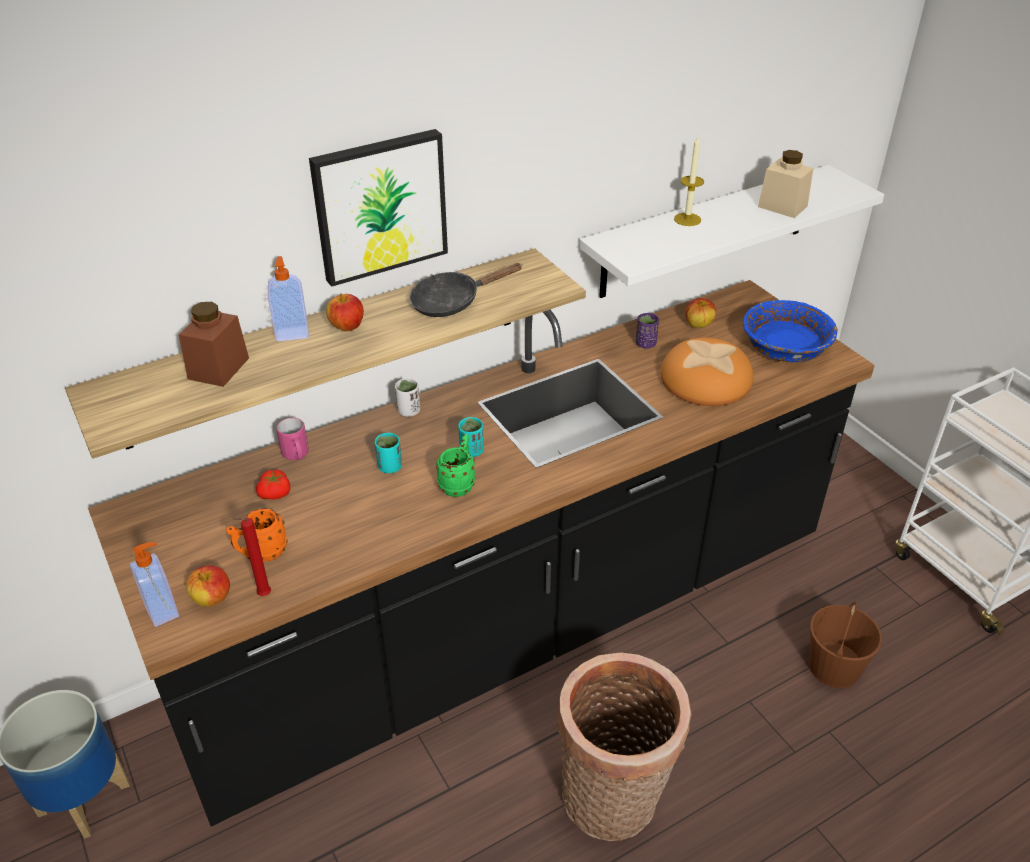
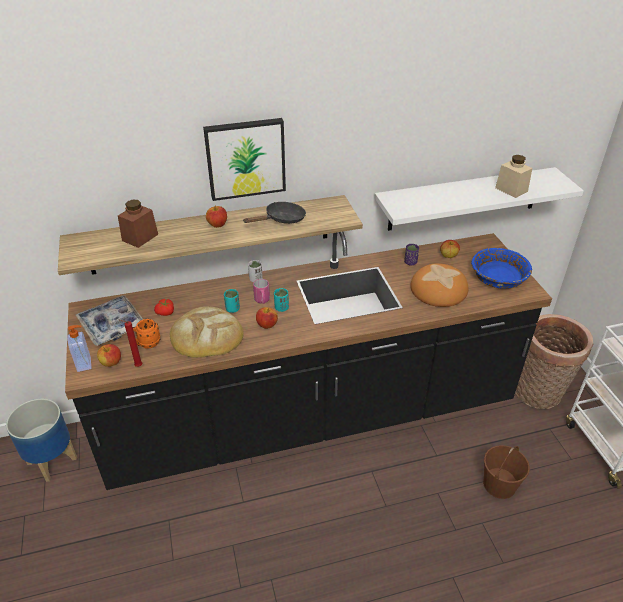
camera: 15 degrees right, 0 degrees up
soap dispenser [268,256,309,341] -> none
pink mug [276,418,309,460] -> pink mug moved to [253,279,270,304]
black frying pan [409,263,523,317] -> black frying pan turned 150 degrees clockwise [244,202,306,224]
green mug [436,434,475,497] -> apple [256,307,278,329]
basket [557,652,692,841] -> basket moved to [515,314,593,409]
candle [674,137,704,226] -> none
none -> tray [76,295,143,346]
none -> bread [170,307,244,358]

